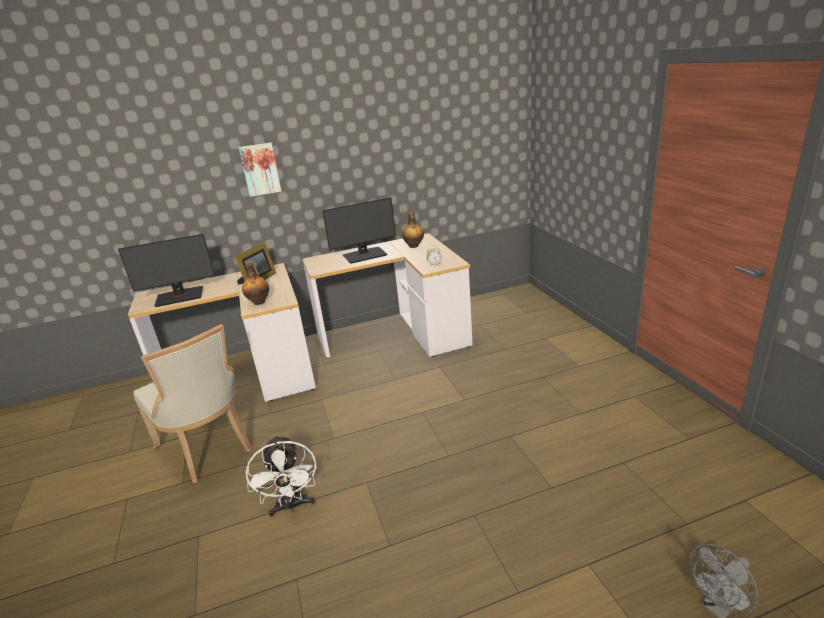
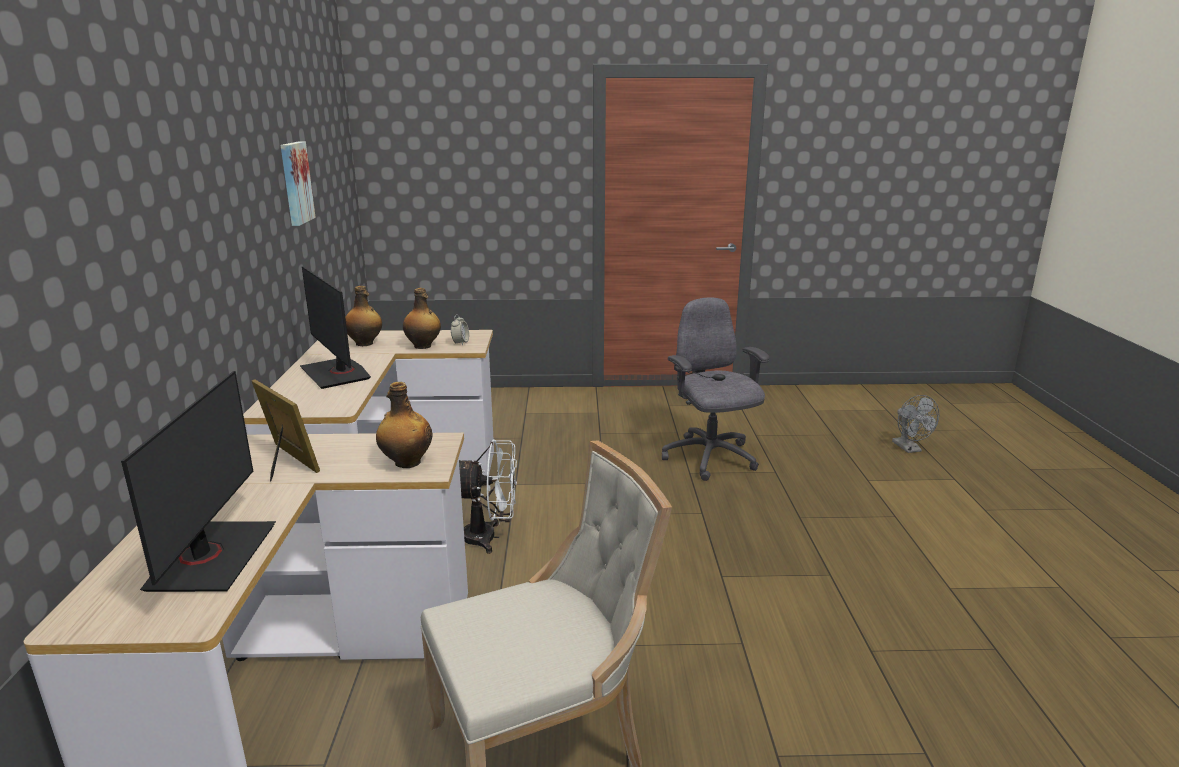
camera: 75 degrees left, 5 degrees down
picture [238,143,282,197] -> picture moved to [280,141,316,226]
white fan [246,435,317,517] -> white fan moved to [459,439,517,554]
monitor [322,197,396,264] -> monitor turned 150 degrees clockwise [300,266,371,389]
none -> bottle [403,288,441,349]
none -> grey office chair [662,297,769,481]

